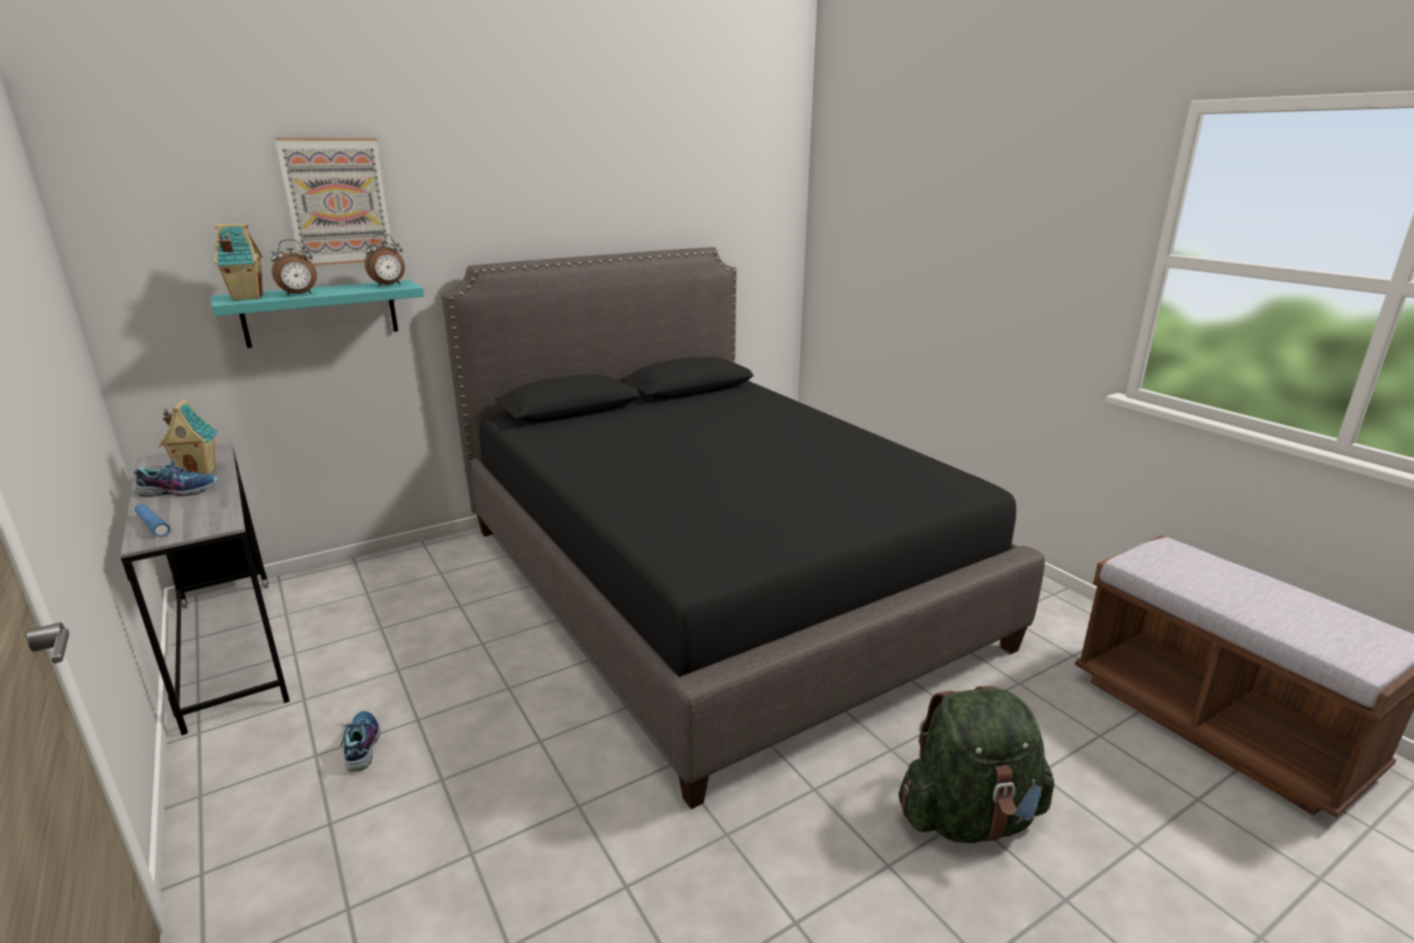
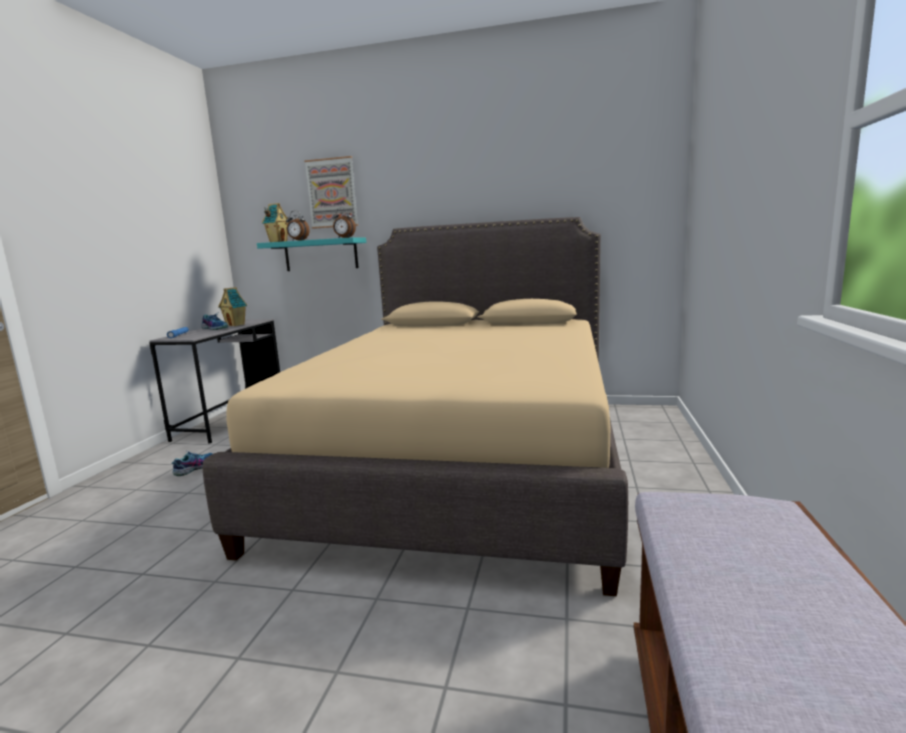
camera: 45 degrees right, 10 degrees down
black bed [441,247,1045,809] -> beige bed [203,217,628,596]
green backpack [899,686,1054,843] -> none

